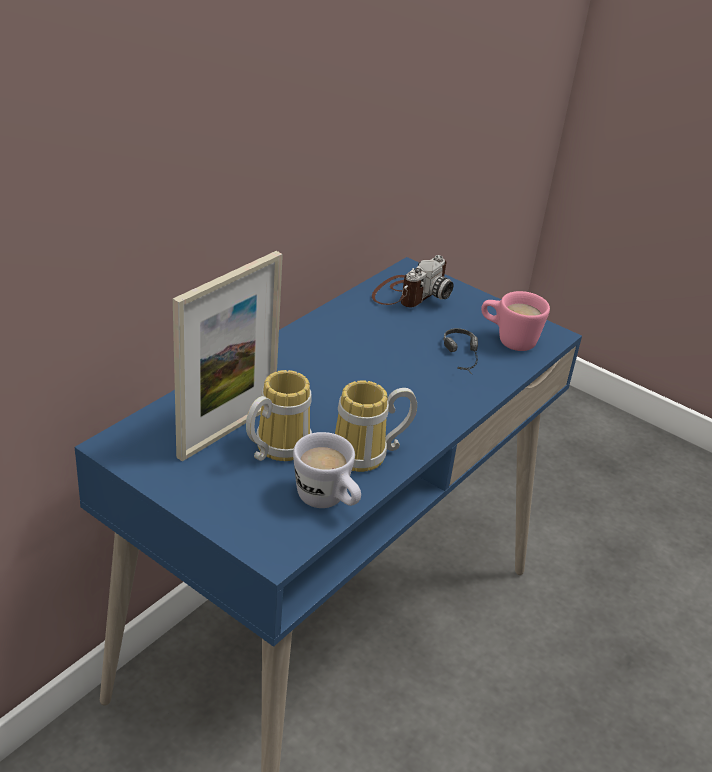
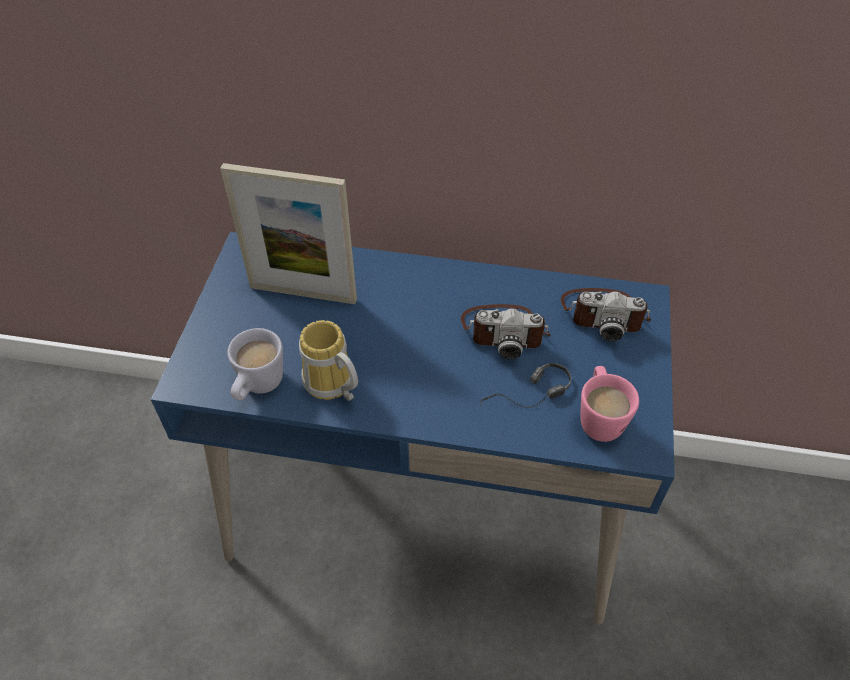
camera: 65 degrees right, 15 degrees up
mug [246,370,312,461] -> none
none -> camera [461,304,551,360]

